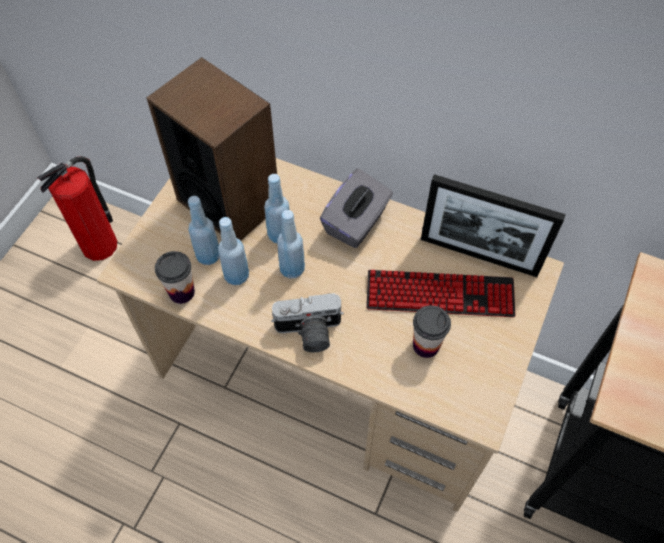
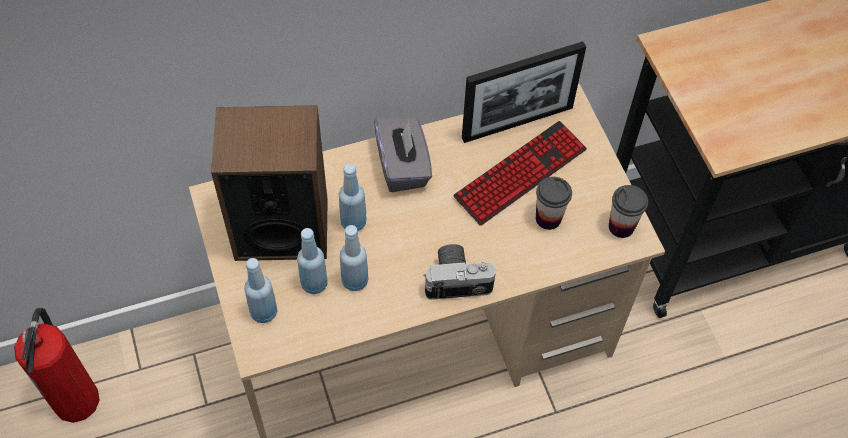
camera: 45 degrees left, 0 degrees up
cup [155,251,195,304] -> cup moved to [609,185,648,238]
camera [271,293,344,352] -> camera turned 135 degrees counterclockwise [423,244,496,300]
blue bottle [277,210,305,278] -> blue bottle moved to [244,258,278,323]

